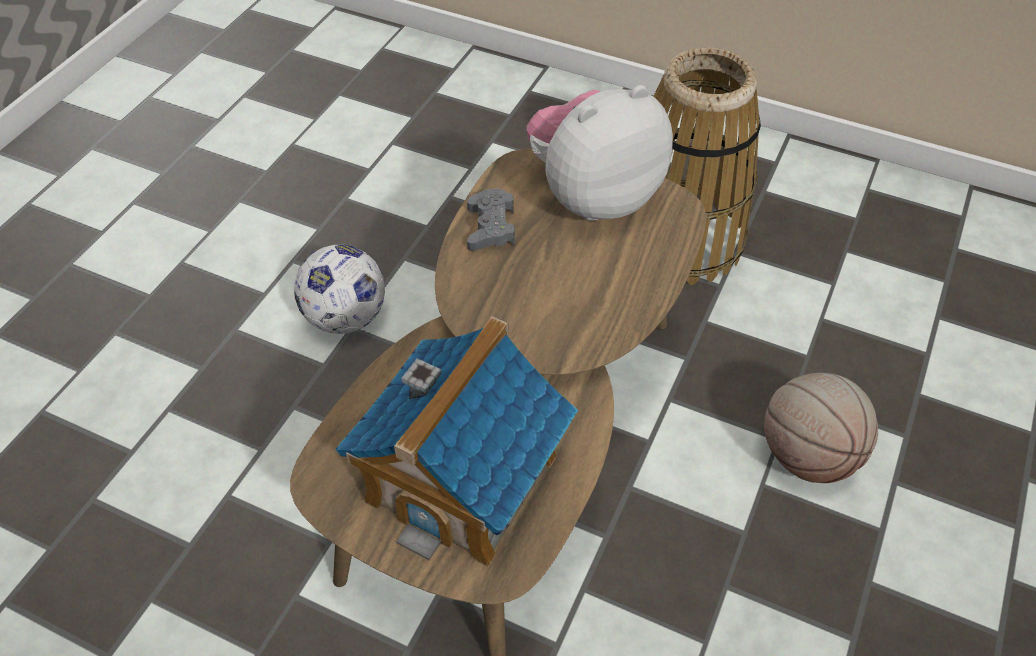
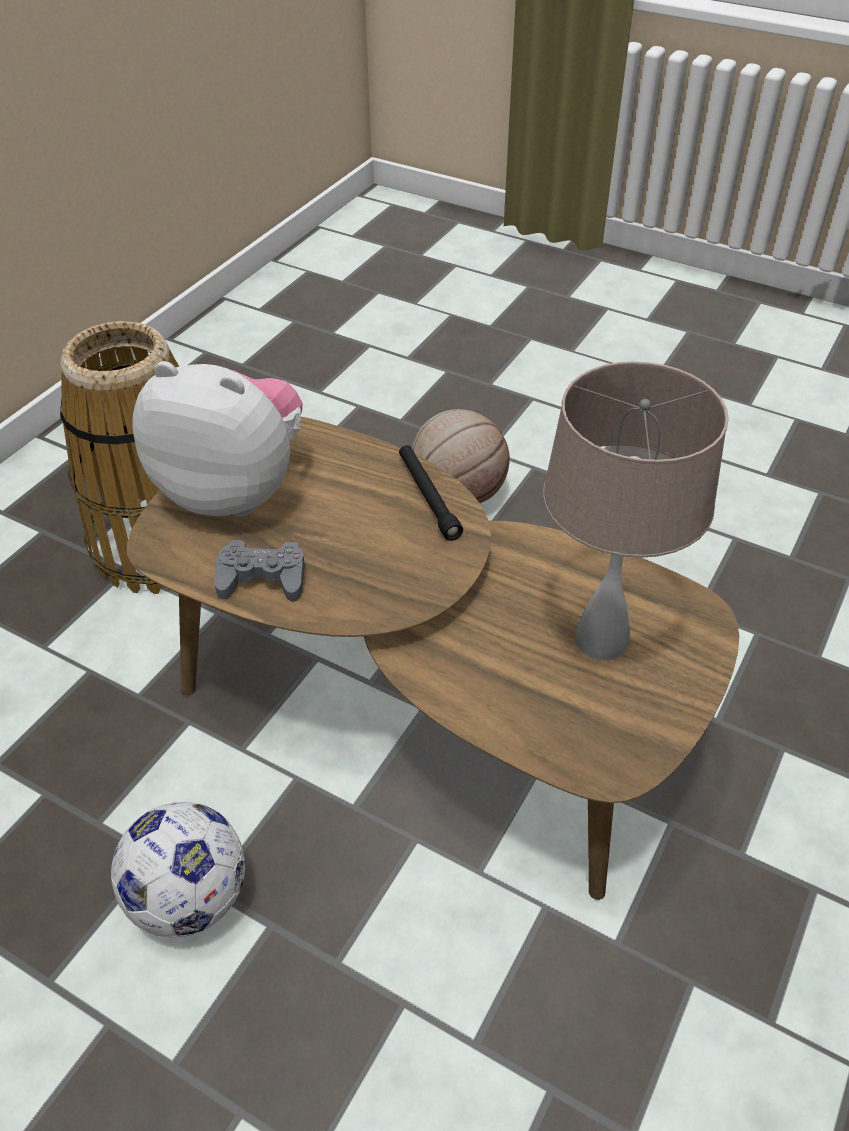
camera: 85 degrees left, 5 degrees down
toy house [335,316,578,567] -> beige table lamp [543,361,729,660]
plush toy [527,85,673,221] -> plush toy turned 135 degrees clockwise [132,361,302,517]
none -> black flashlight [399,445,463,541]

